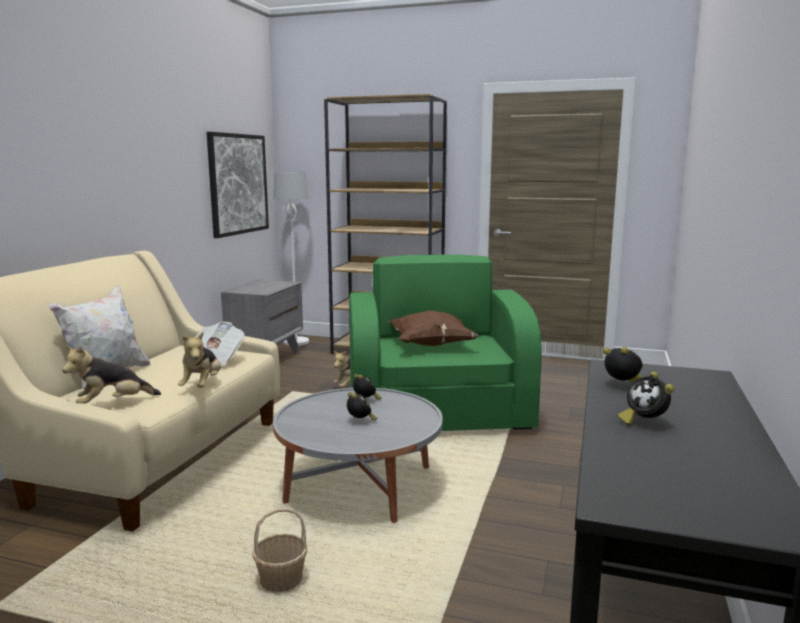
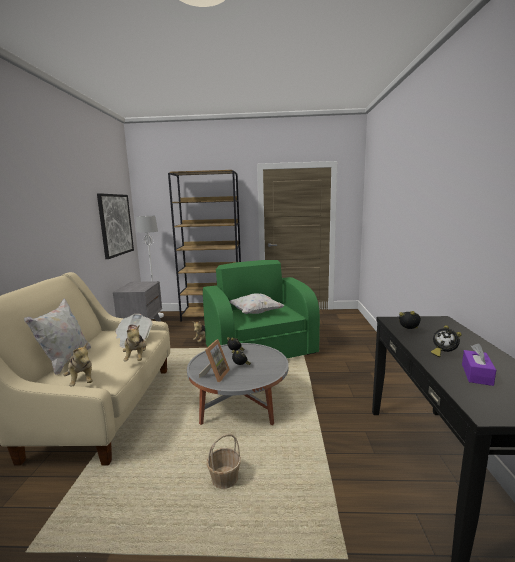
camera: 15 degrees left, 0 degrees up
plush toy [62,346,161,404] -> plush toy turned 75 degrees counterclockwise [63,342,93,387]
brown pillow [389,310,479,346] -> white pillow [229,293,285,314]
none -> picture frame [199,339,230,382]
none -> purple tissue box [462,343,496,386]

